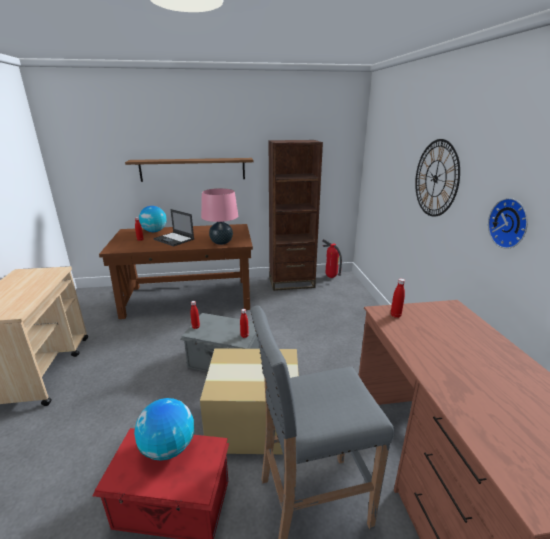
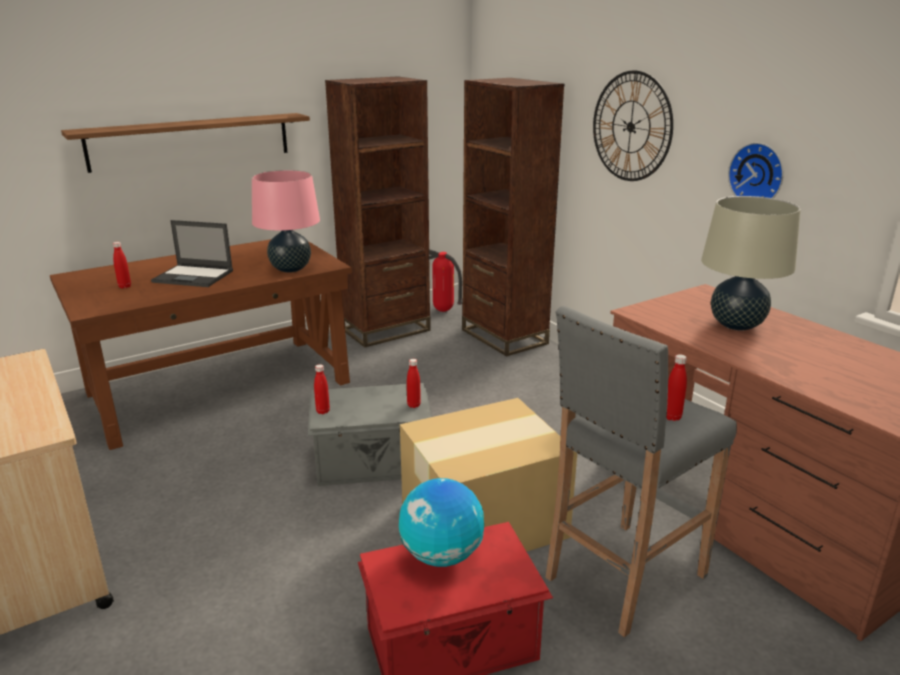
camera: 25 degrees left, 0 degrees up
globe [139,206,167,232] -> none
red bottle [391,279,405,318] -> red bottle moved to [666,354,687,421]
none -> brown bookcase [462,78,565,356]
none -> beige table lamp [701,196,801,331]

